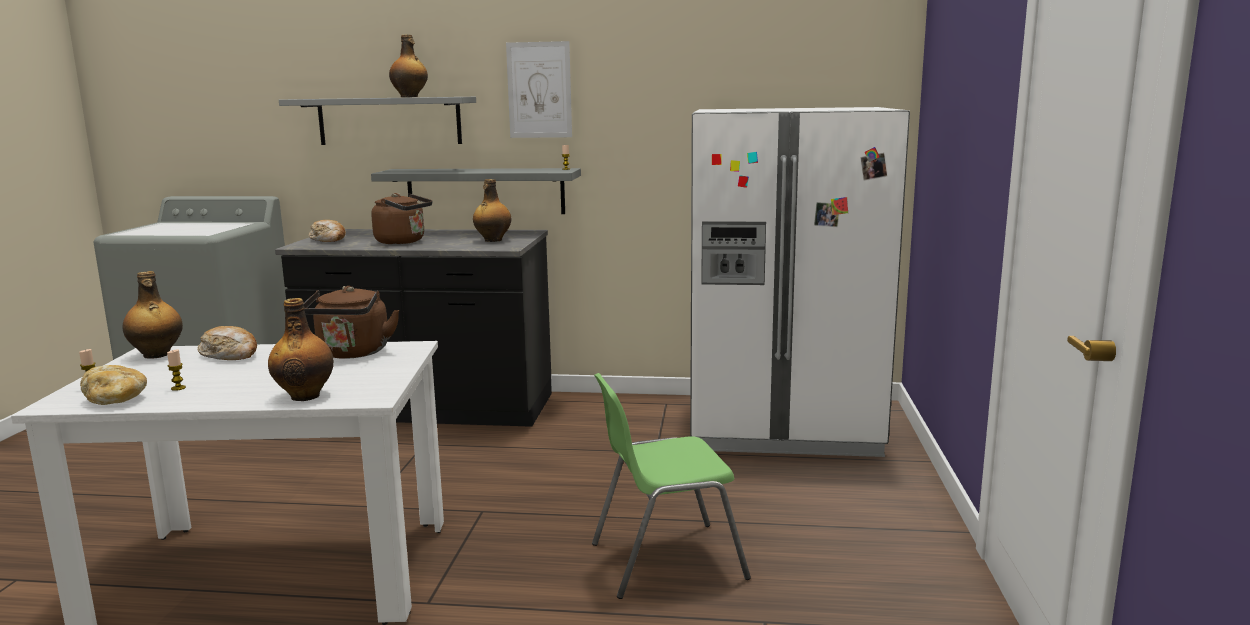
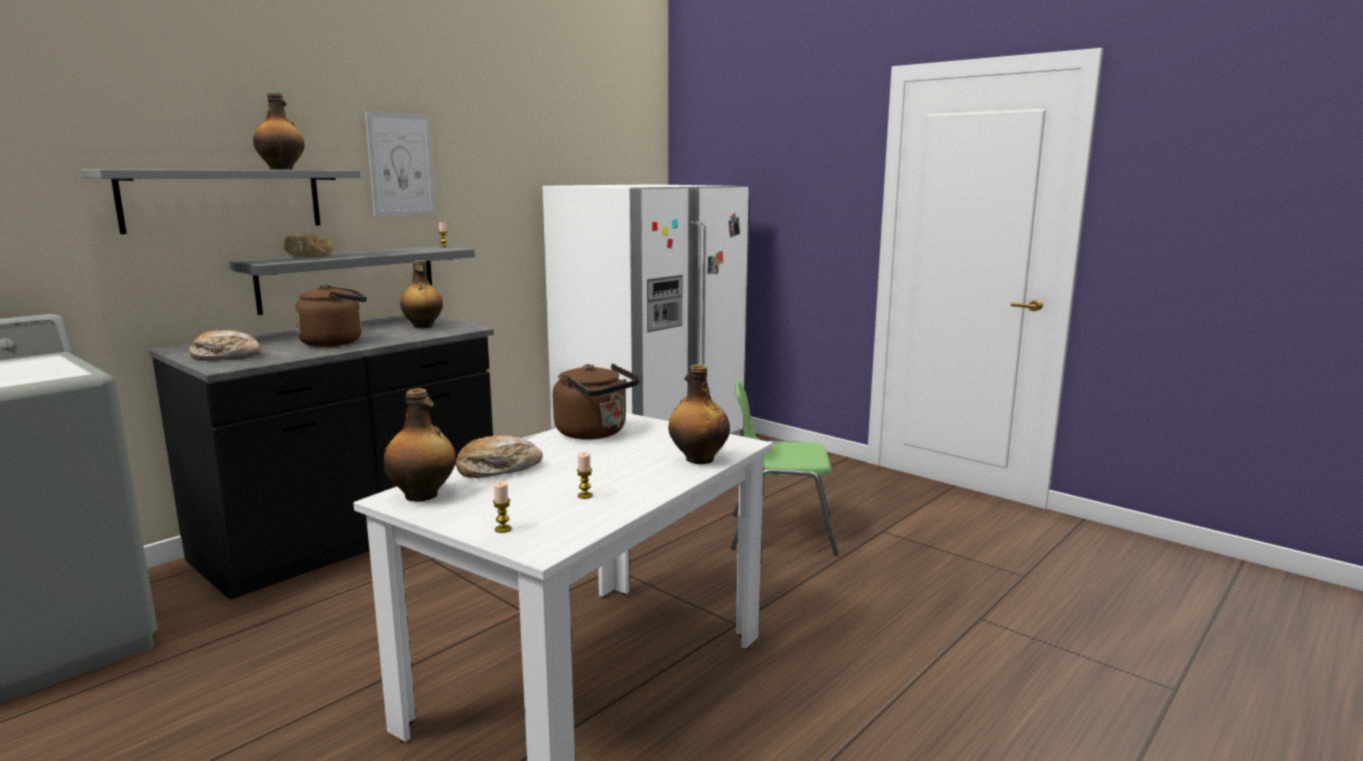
camera: 55 degrees left, 0 degrees up
bread [80,365,147,405] -> bread moved to [283,234,333,257]
green chair [592,373,751,599] -> green chair turned 75 degrees clockwise [730,381,838,555]

